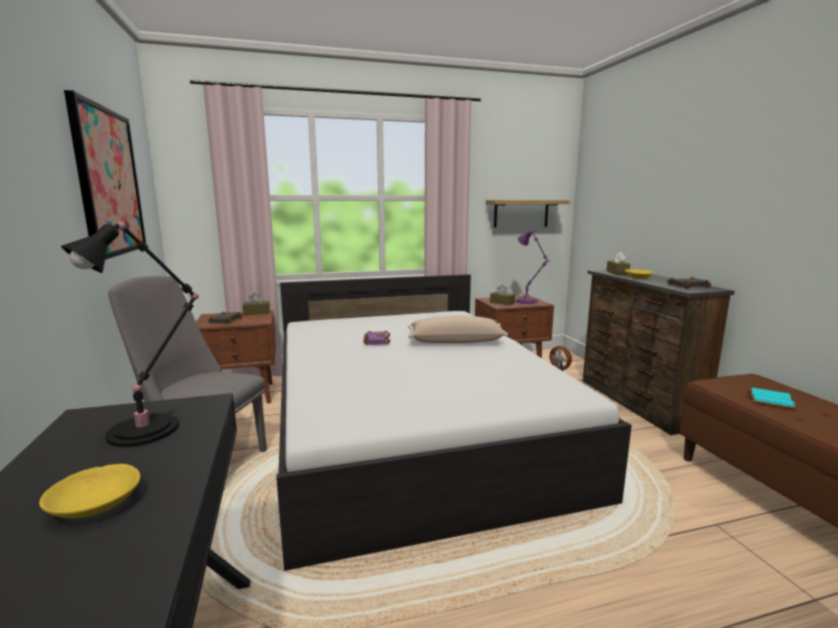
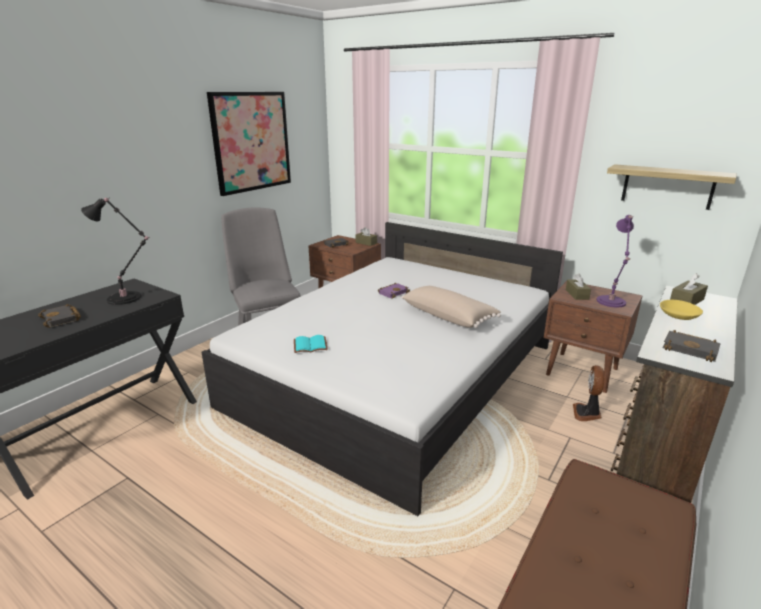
camera: 50 degrees right, 10 degrees up
yellow bowl [39,464,140,518] -> black book [38,304,81,328]
turquoise book [749,387,796,410] -> turquoise book moved to [294,335,328,353]

